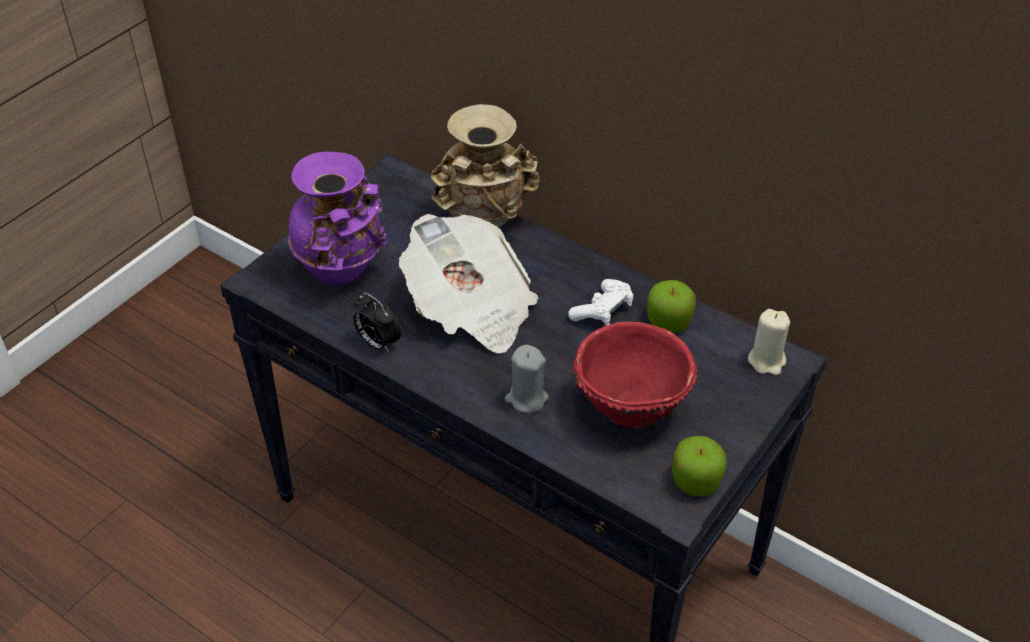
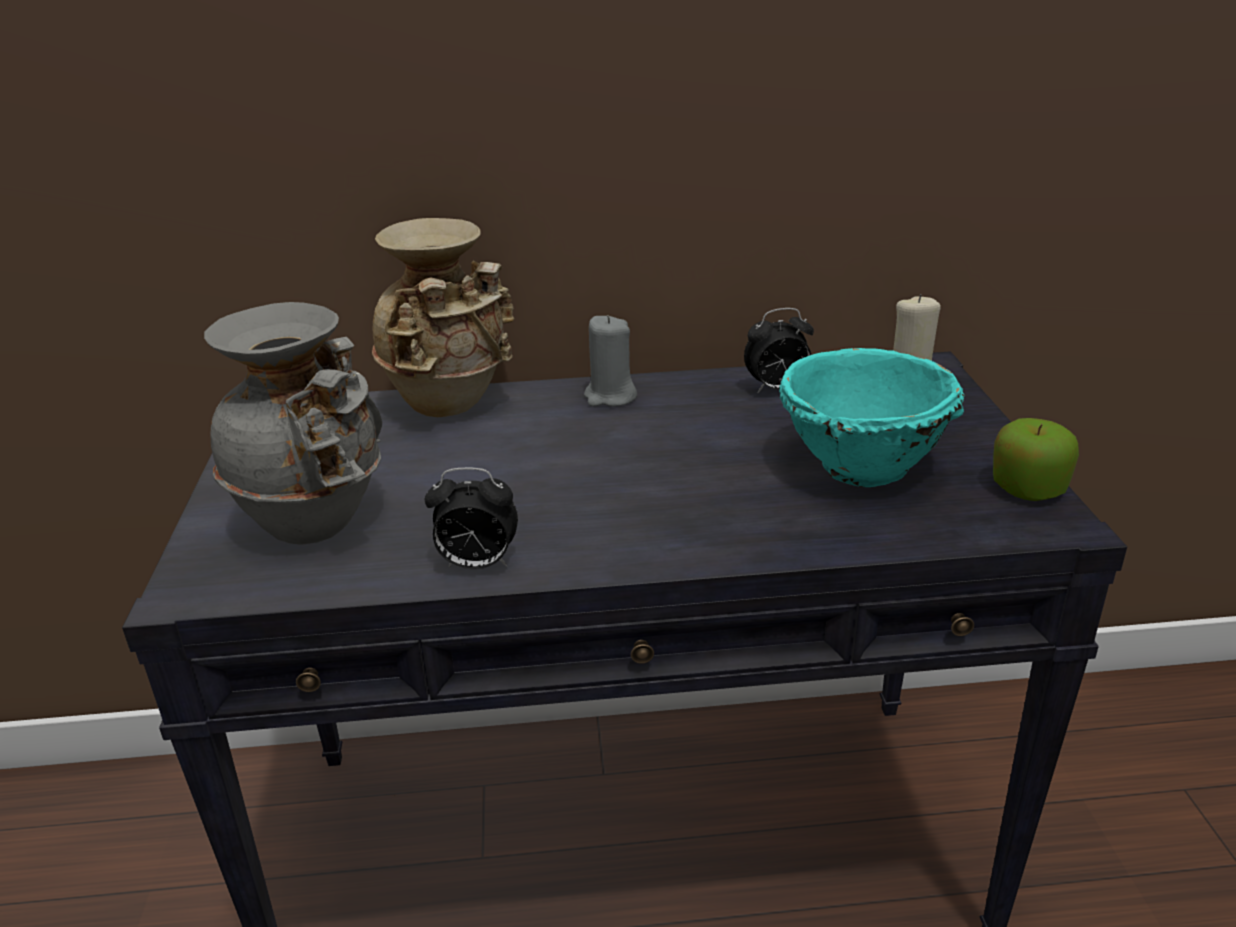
camera: 40 degrees left, 15 degrees down
purple vase [288,152,387,285] -> grey vase [204,302,382,545]
newspaper [399,214,538,353] -> none
grey candle [505,345,549,413] -> grey candle moved to [584,315,637,407]
white game controller [568,279,633,325] -> none
red bowl [573,322,698,428] -> turquoise bowl [779,348,965,487]
apple [647,280,696,333] -> alarm clock [744,308,814,393]

